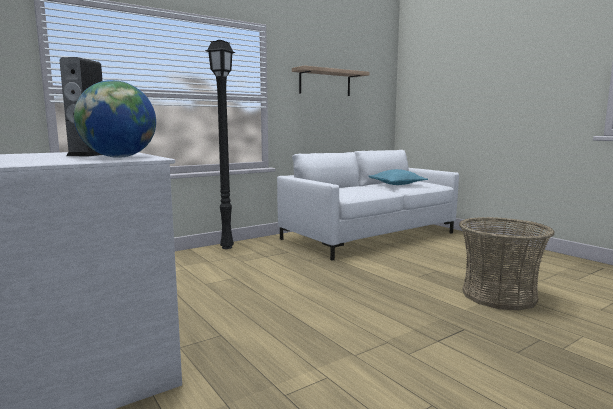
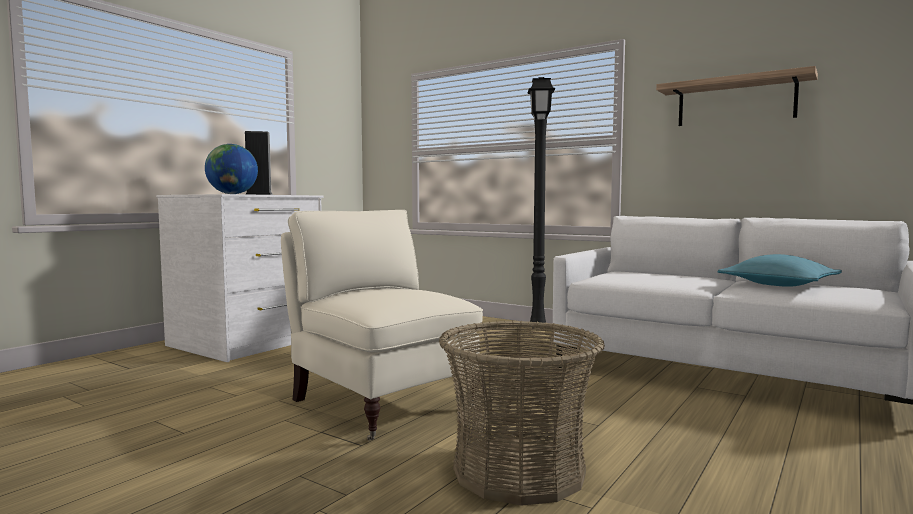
camera: 70 degrees right, 5 degrees down
none -> beige armchair [281,210,483,441]

